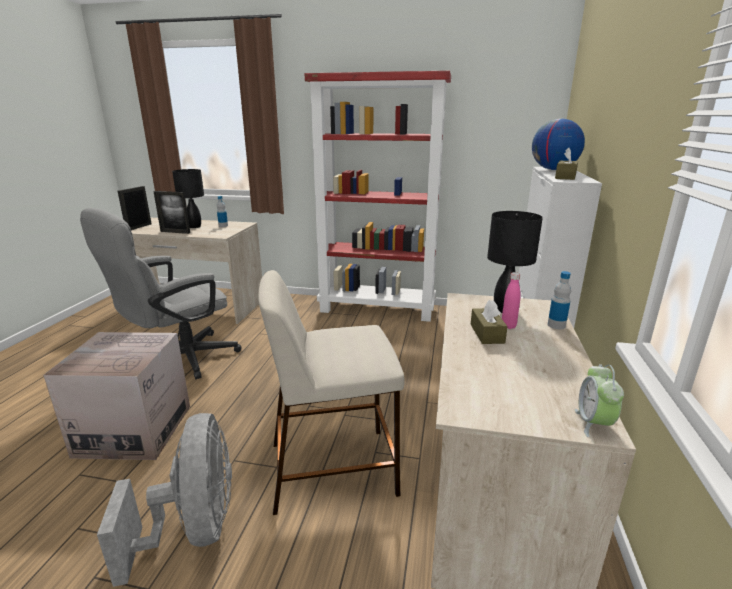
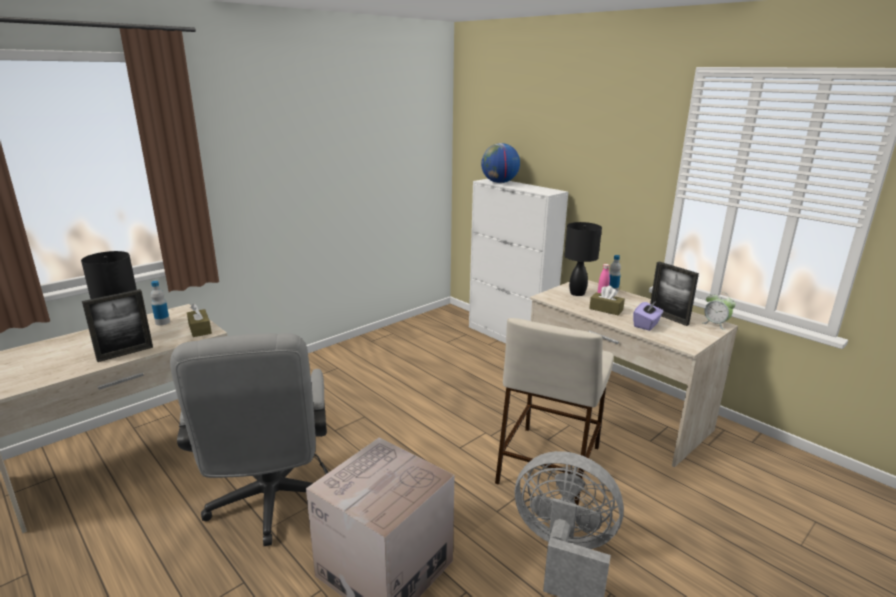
camera: 55 degrees left, 0 degrees up
picture frame [118,186,151,230] -> picture frame moved to [650,262,699,326]
red bookcase [305,71,451,322] -> none
brown tissue box [555,148,578,180] -> brown tissue box moved to [187,304,212,337]
none -> purple tissue box [633,300,663,331]

